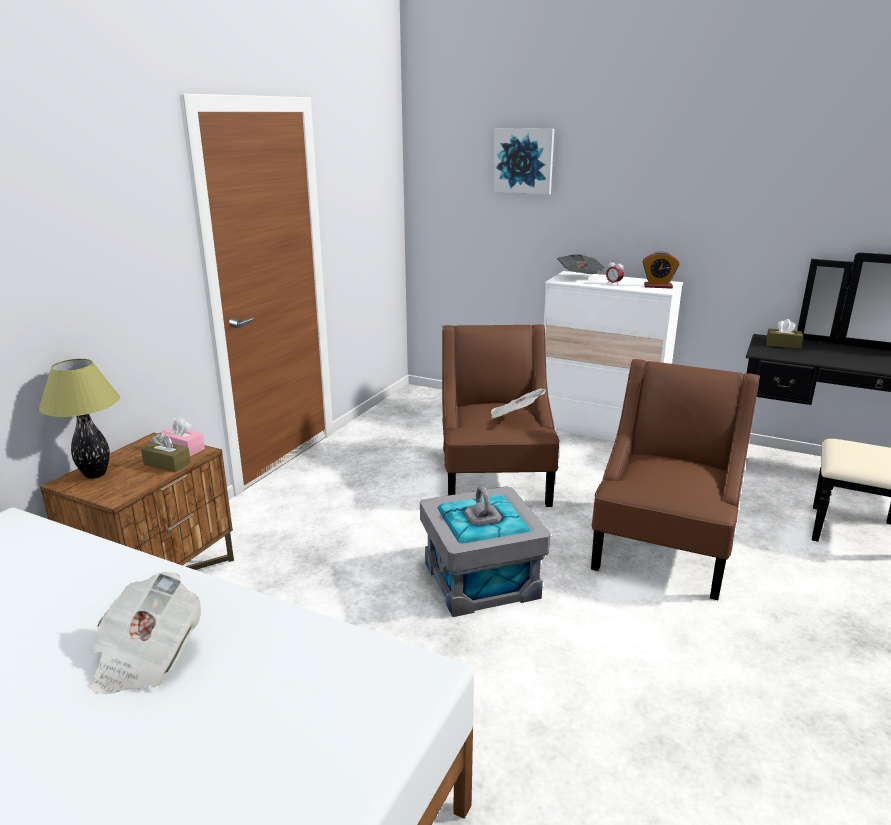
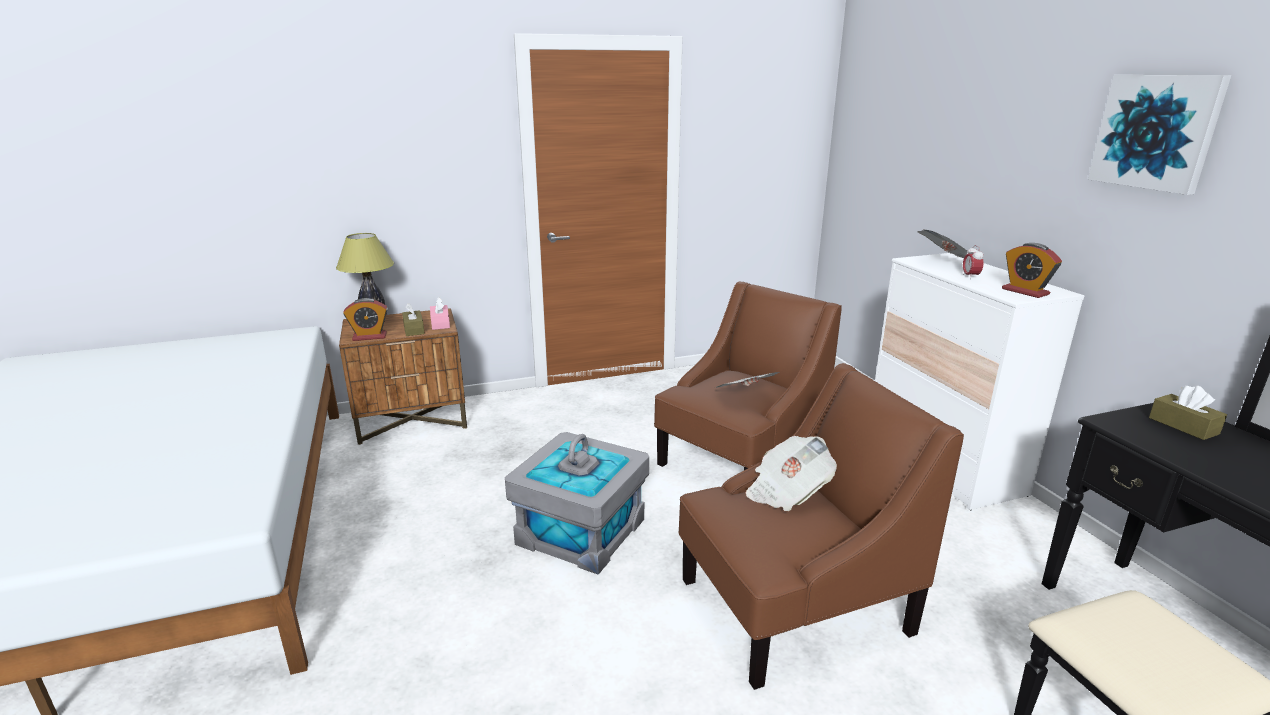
camera: 45 degrees right, 0 degrees up
newspaper [90,572,201,694] -> newspaper moved to [746,436,837,511]
picture [493,128,554,194] -> picture moved to [1088,75,1231,195]
none -> alarm clock [343,298,388,341]

